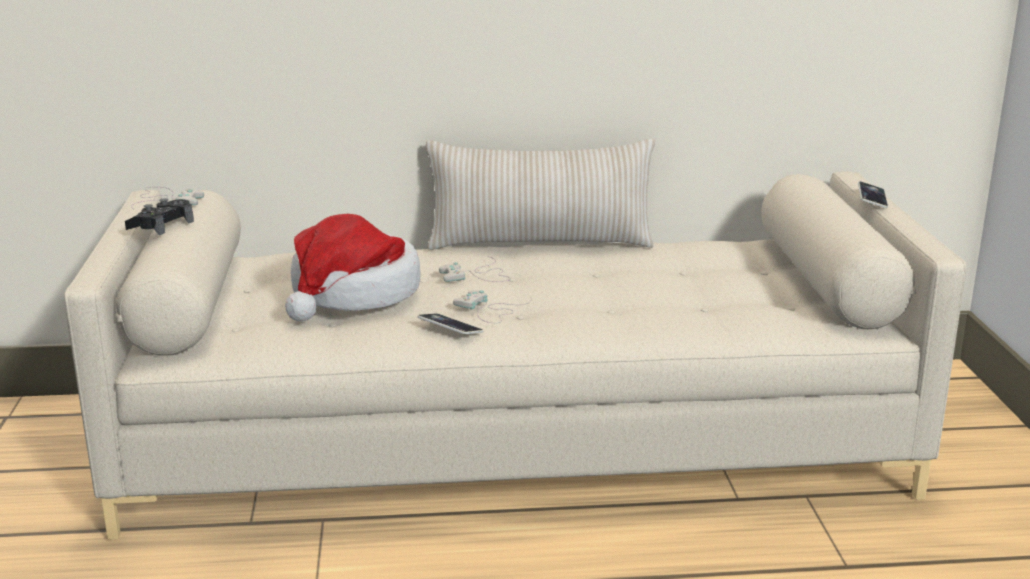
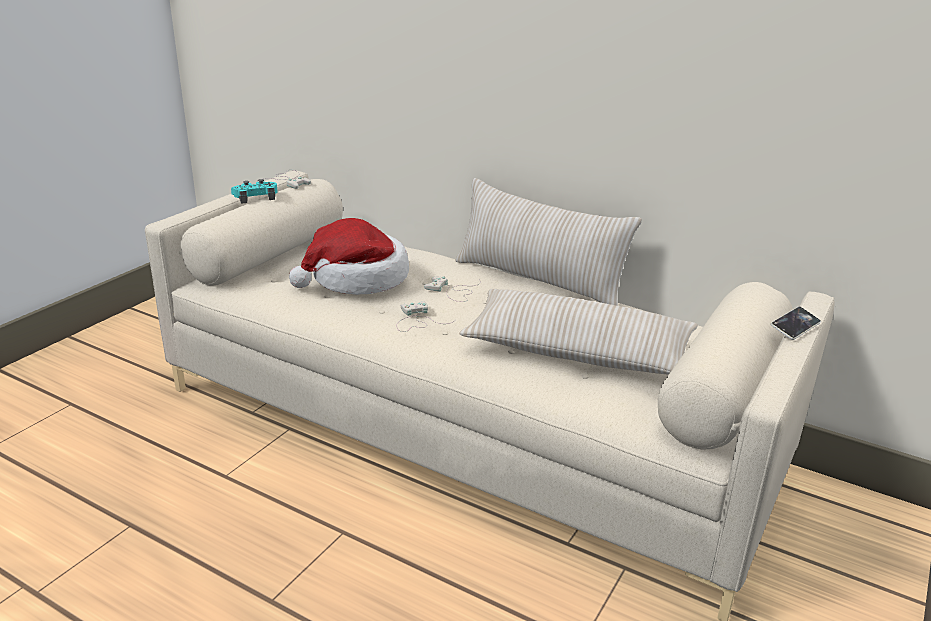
camera: 35 degrees right, 5 degrees up
black game controller [125,198,194,235] -> turquoise game controller [231,179,277,204]
phone [418,313,483,334] -> none
none -> beige pillow [459,289,698,375]

